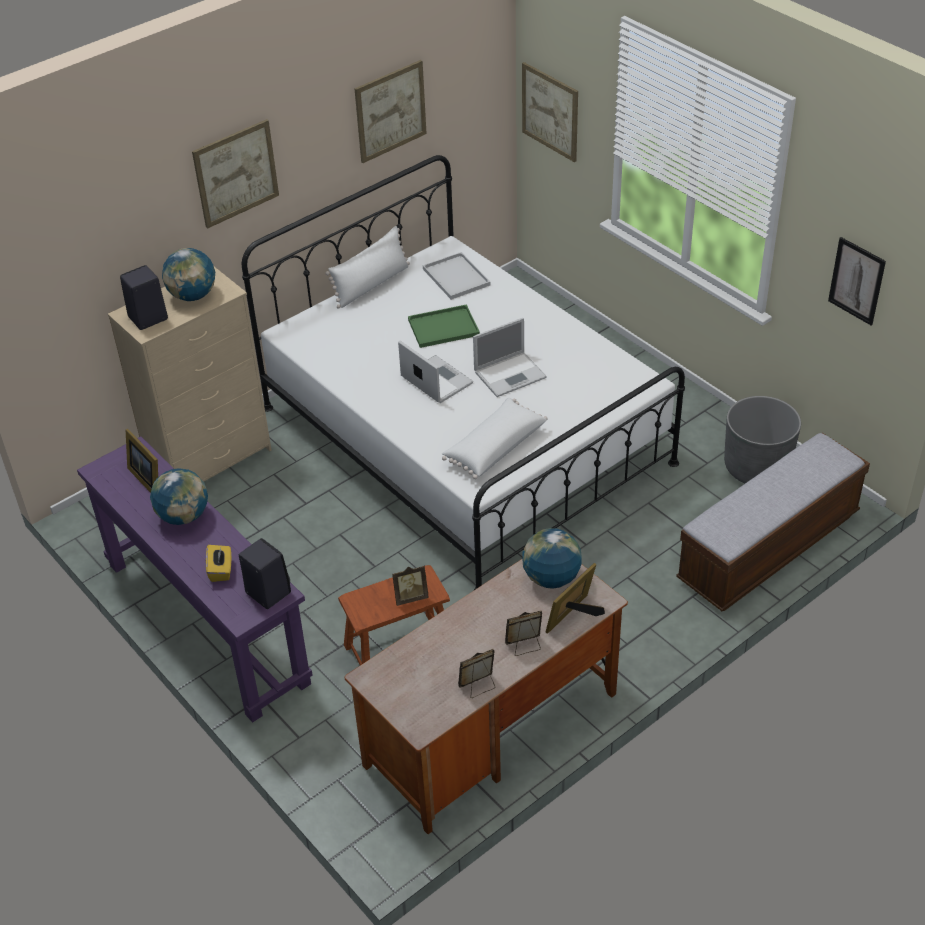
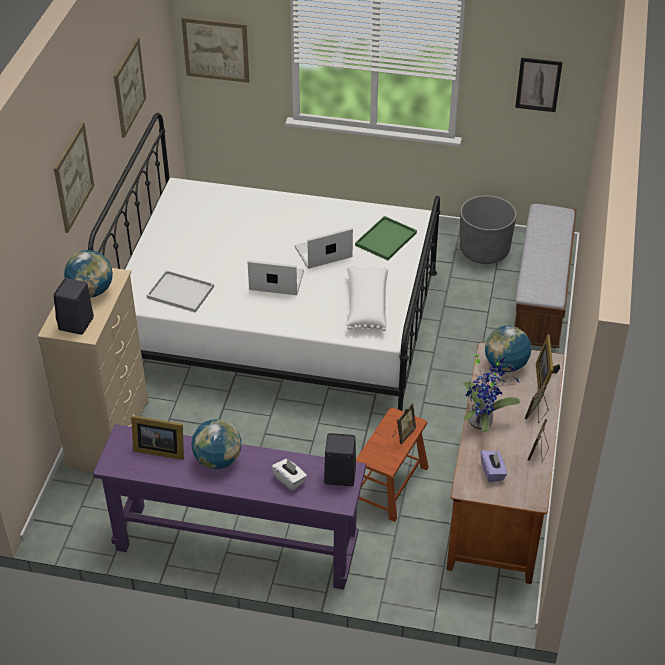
camera: 40 degrees left, 0 degrees up
yellow tissue box [206,545,231,582] -> white tissue box [272,459,307,491]
white pillow [325,226,410,309] -> none
green tray [408,304,480,348] -> green tray moved to [355,216,417,260]
white tray [423,252,490,300] -> white tray moved to [146,270,214,313]
laptop [473,318,547,397] -> laptop turned 135 degrees counterclockwise [295,228,353,269]
none -> potted plant [463,350,520,432]
none -> purple tissue box [481,451,507,482]

